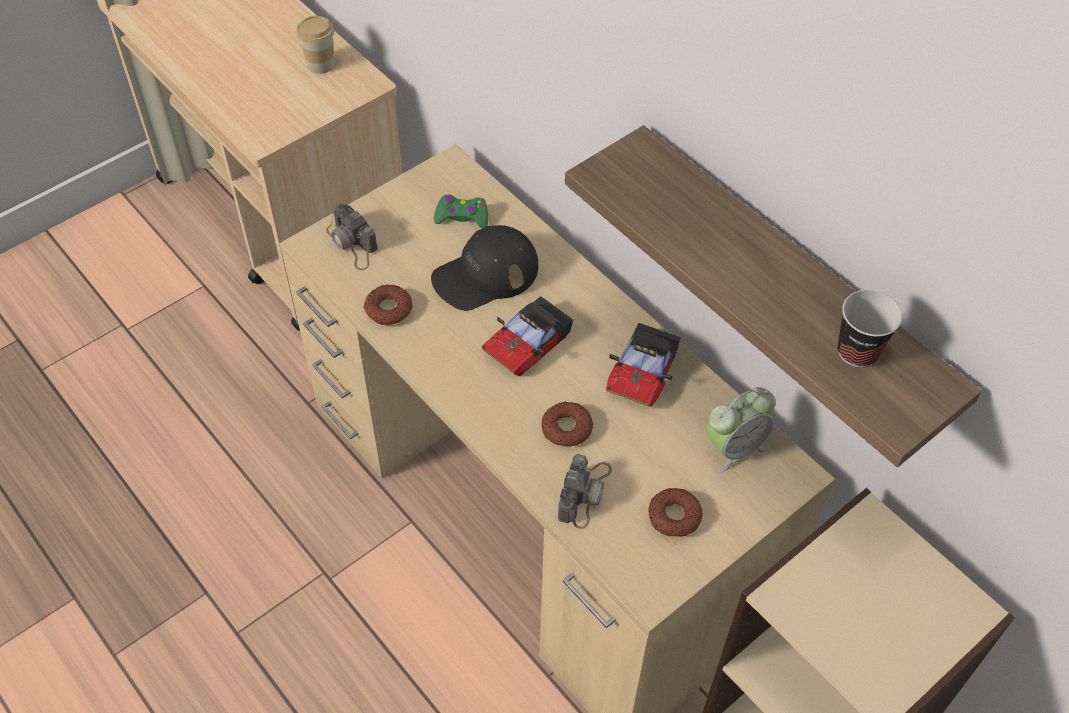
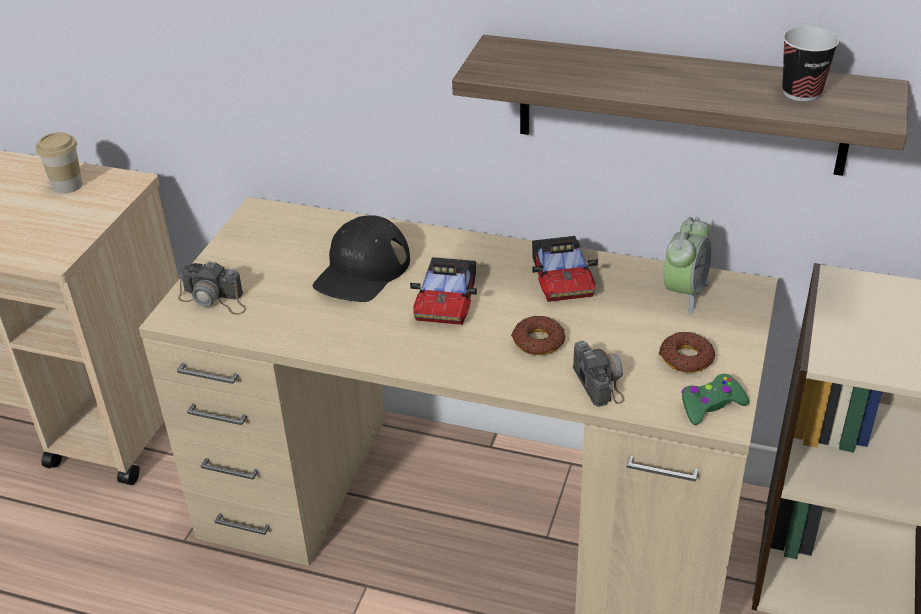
camera: 30 degrees left, 15 degrees down
donut [363,285,412,325] -> none
green game controller [434,194,488,228] -> green game controller moved to [681,374,749,425]

